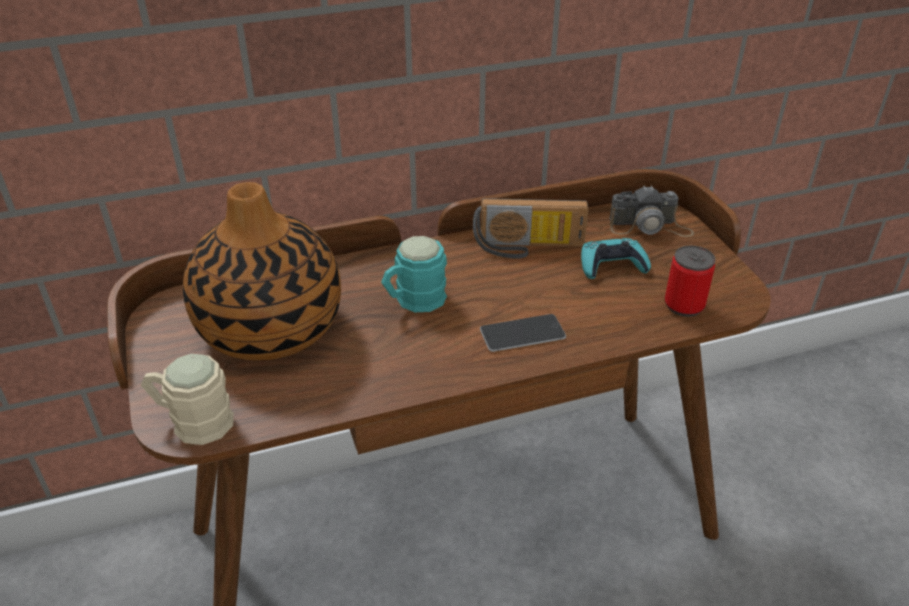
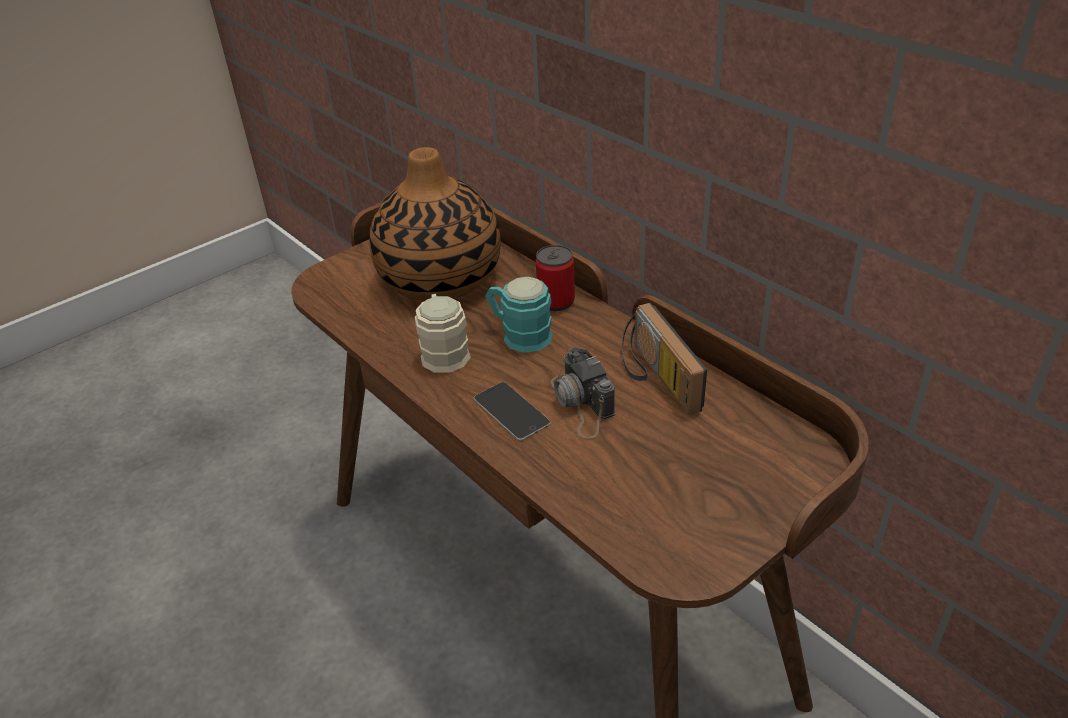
camera: 70 degrees right, 0 degrees up
beige mug [141,354,234,445] -> beige mug moved to [415,294,471,373]
turquoise game controller [581,238,651,279] -> none
camera [609,185,694,237] -> camera moved to [551,346,615,439]
can [665,245,715,317] -> can moved to [536,245,575,311]

